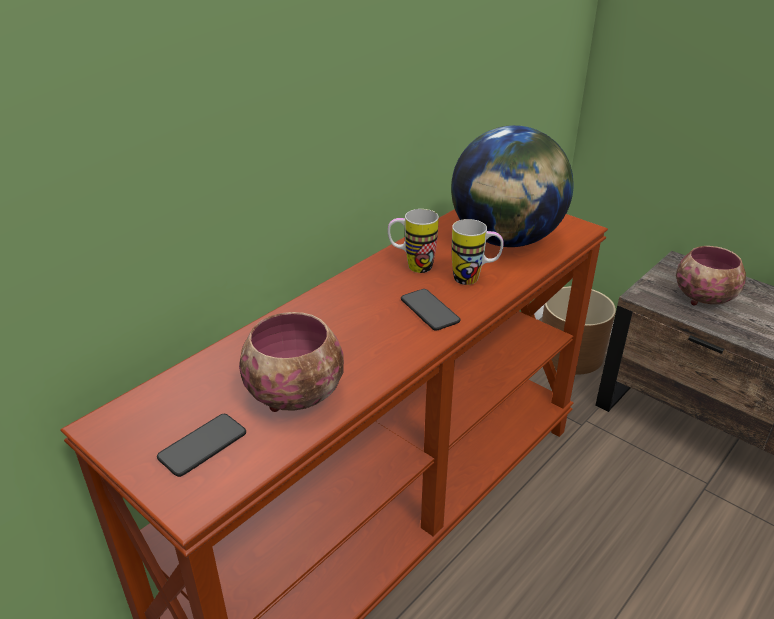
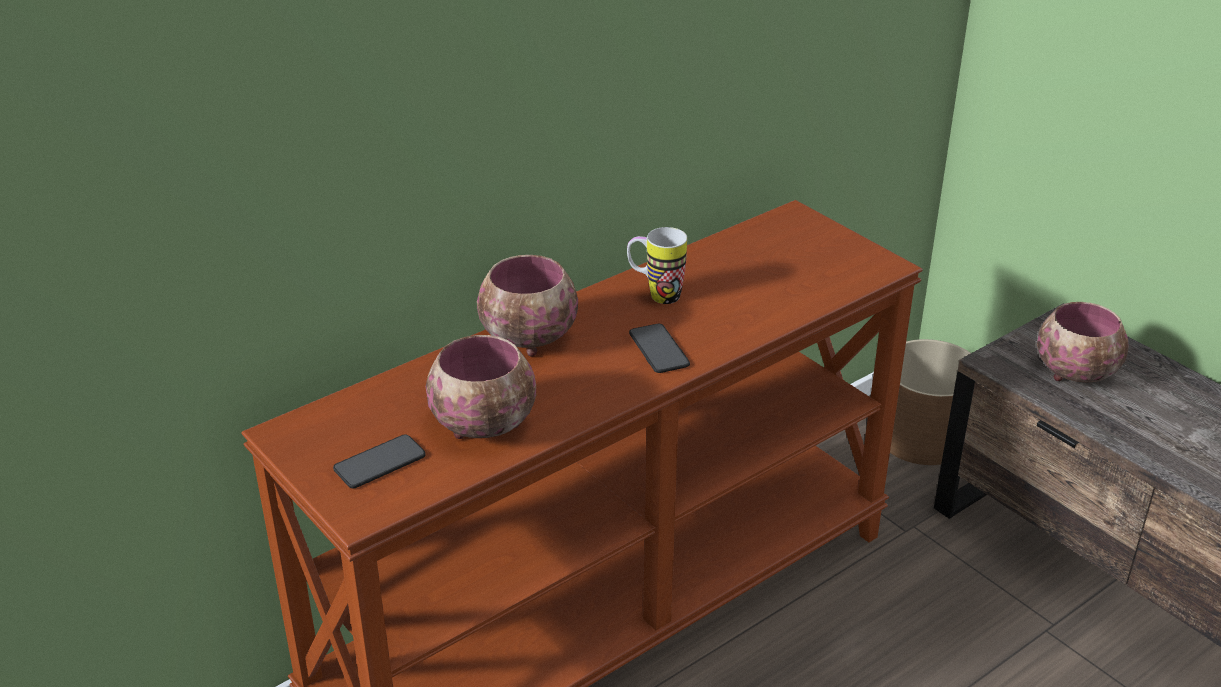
camera: 10 degrees right, 0 degrees up
globe [451,125,574,247] -> none
mug [452,219,504,285] -> none
none -> bowl [477,255,578,357]

